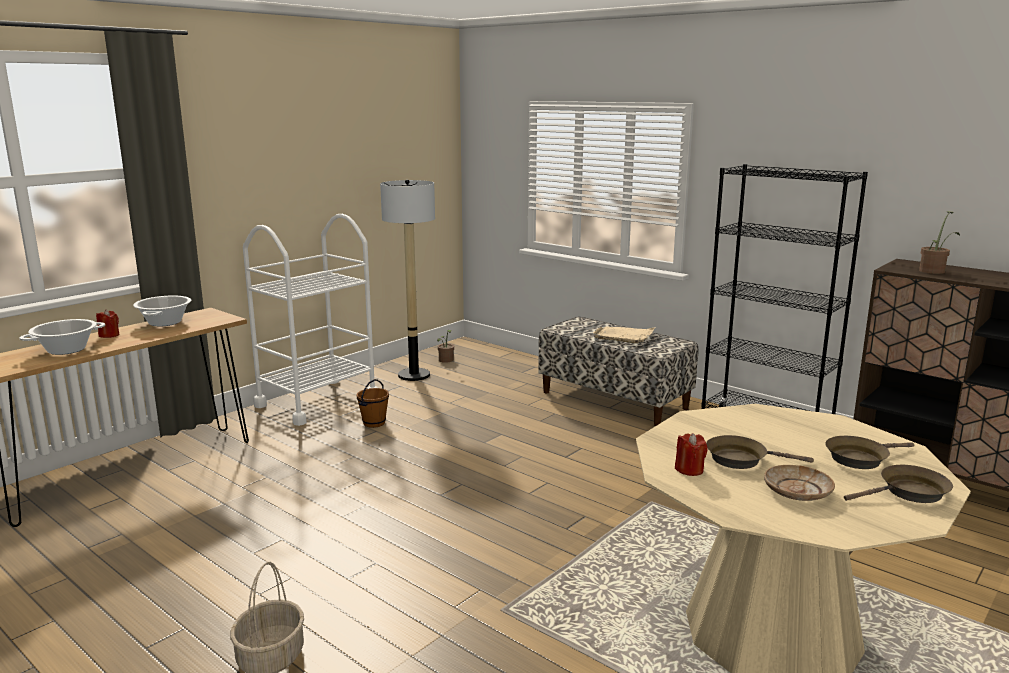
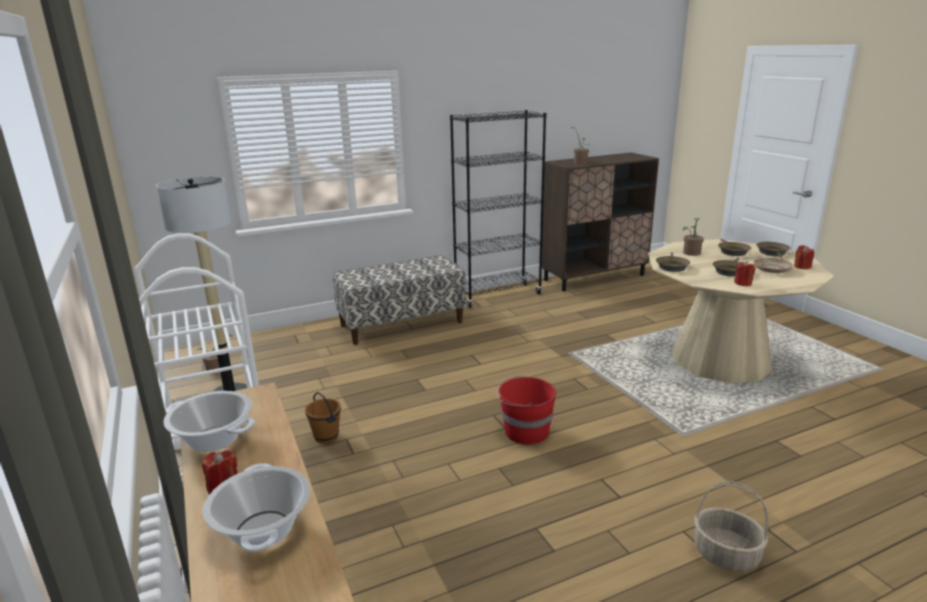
camera: 65 degrees left, 5 degrees up
beige tray [592,326,656,344] -> none
none -> red bucket [496,375,556,445]
none -> brown frying pan [656,252,690,272]
none -> potted plant [683,218,704,256]
none -> red candle [794,245,814,269]

